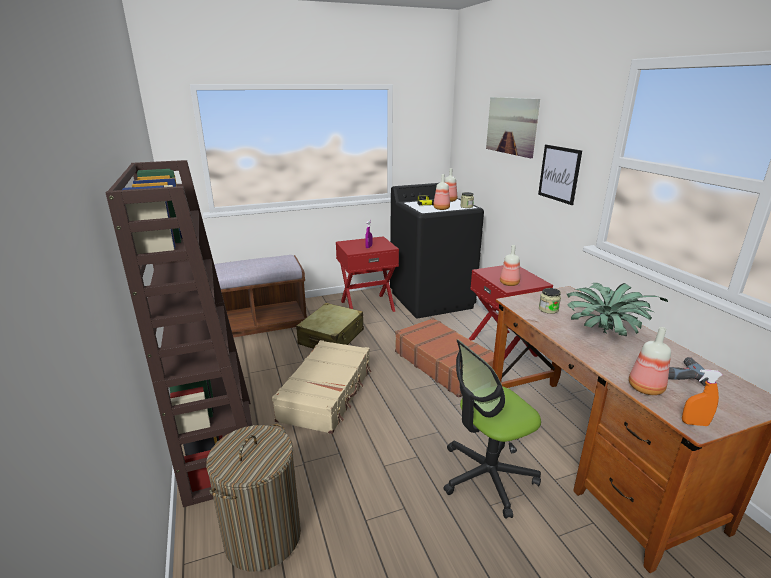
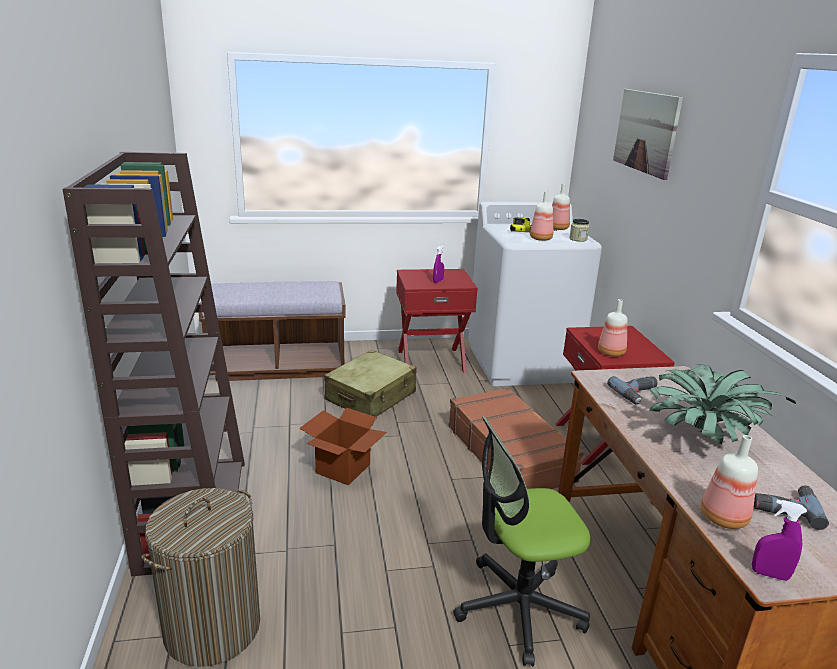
camera: 10 degrees right, 0 degrees up
beige suitcase [272,340,372,434] -> cardboard box [299,408,387,486]
black washing machine [390,183,484,318] -> white washing machine [468,202,602,386]
picture [538,145,582,205] -> none
jar [539,288,561,314] -> power drill [607,376,658,404]
orange spray bottle [682,369,722,426] -> purple spray bottle [752,500,807,581]

